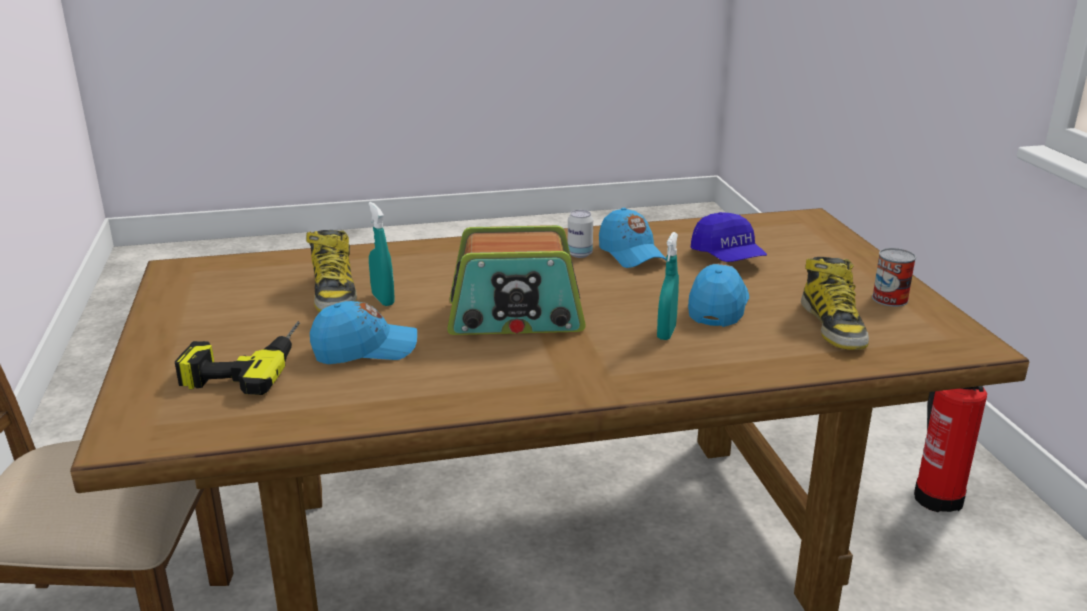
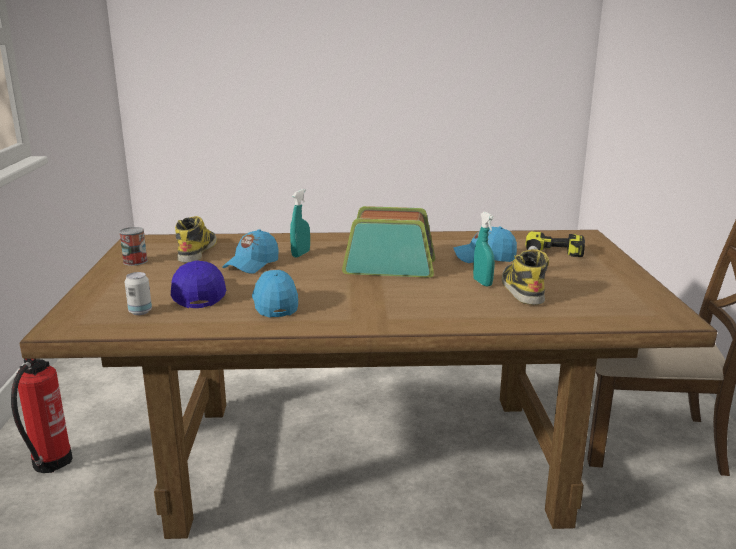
camera: 170 degrees left, 5 degrees down
can [568,210,593,258] -> can moved to [125,272,152,315]

